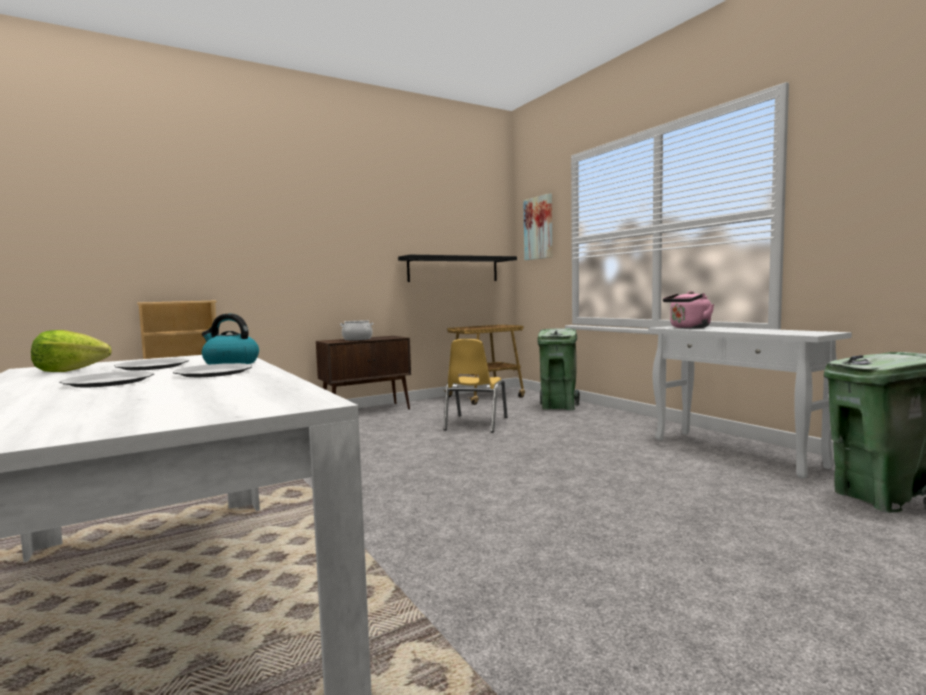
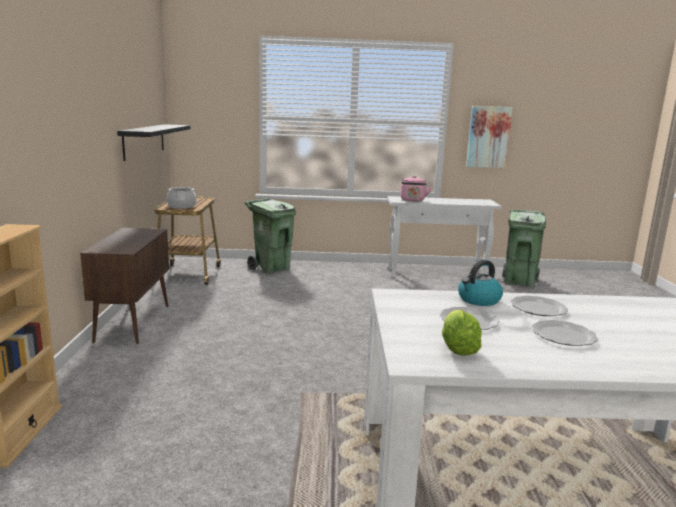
camera: 60 degrees left, 10 degrees up
cooking pot [340,321,374,341] -> cooking pot moved to [167,187,197,209]
yellow chair [443,339,508,432] -> none
picture [523,193,552,260] -> picture moved to [466,106,513,168]

